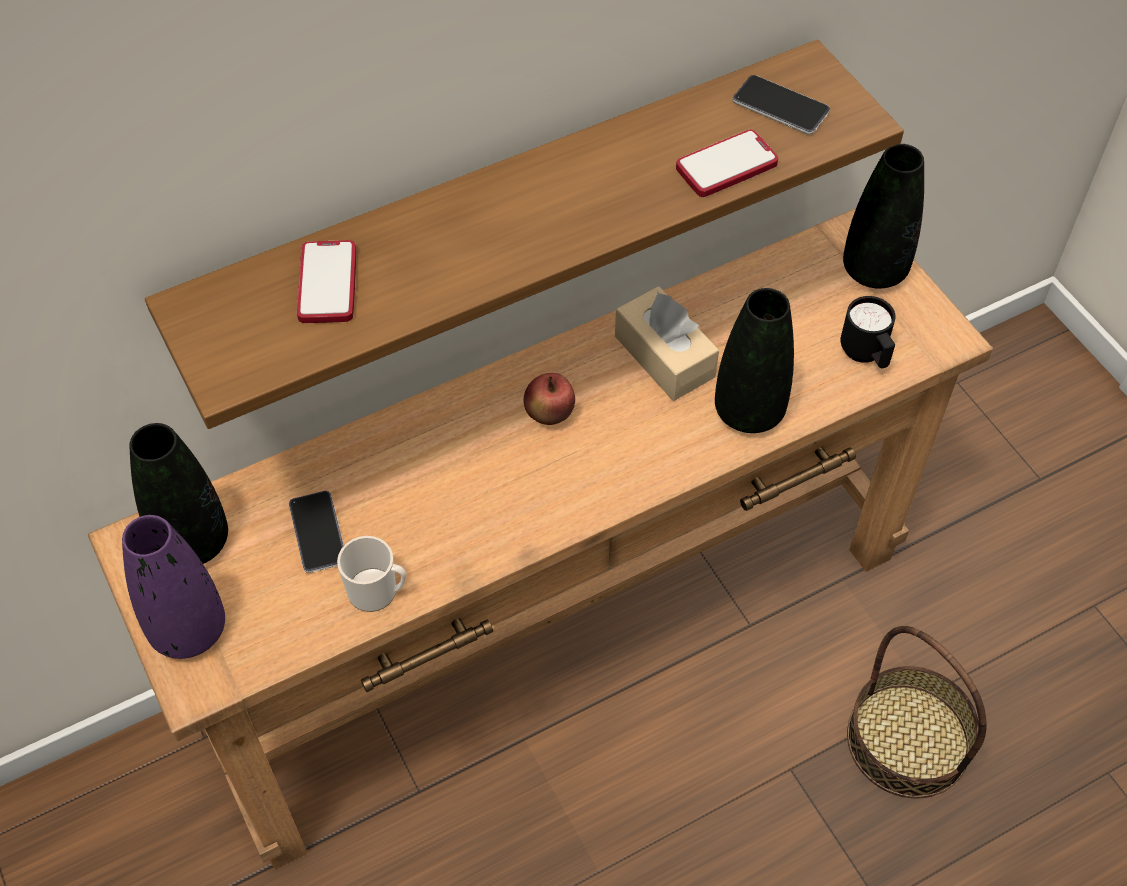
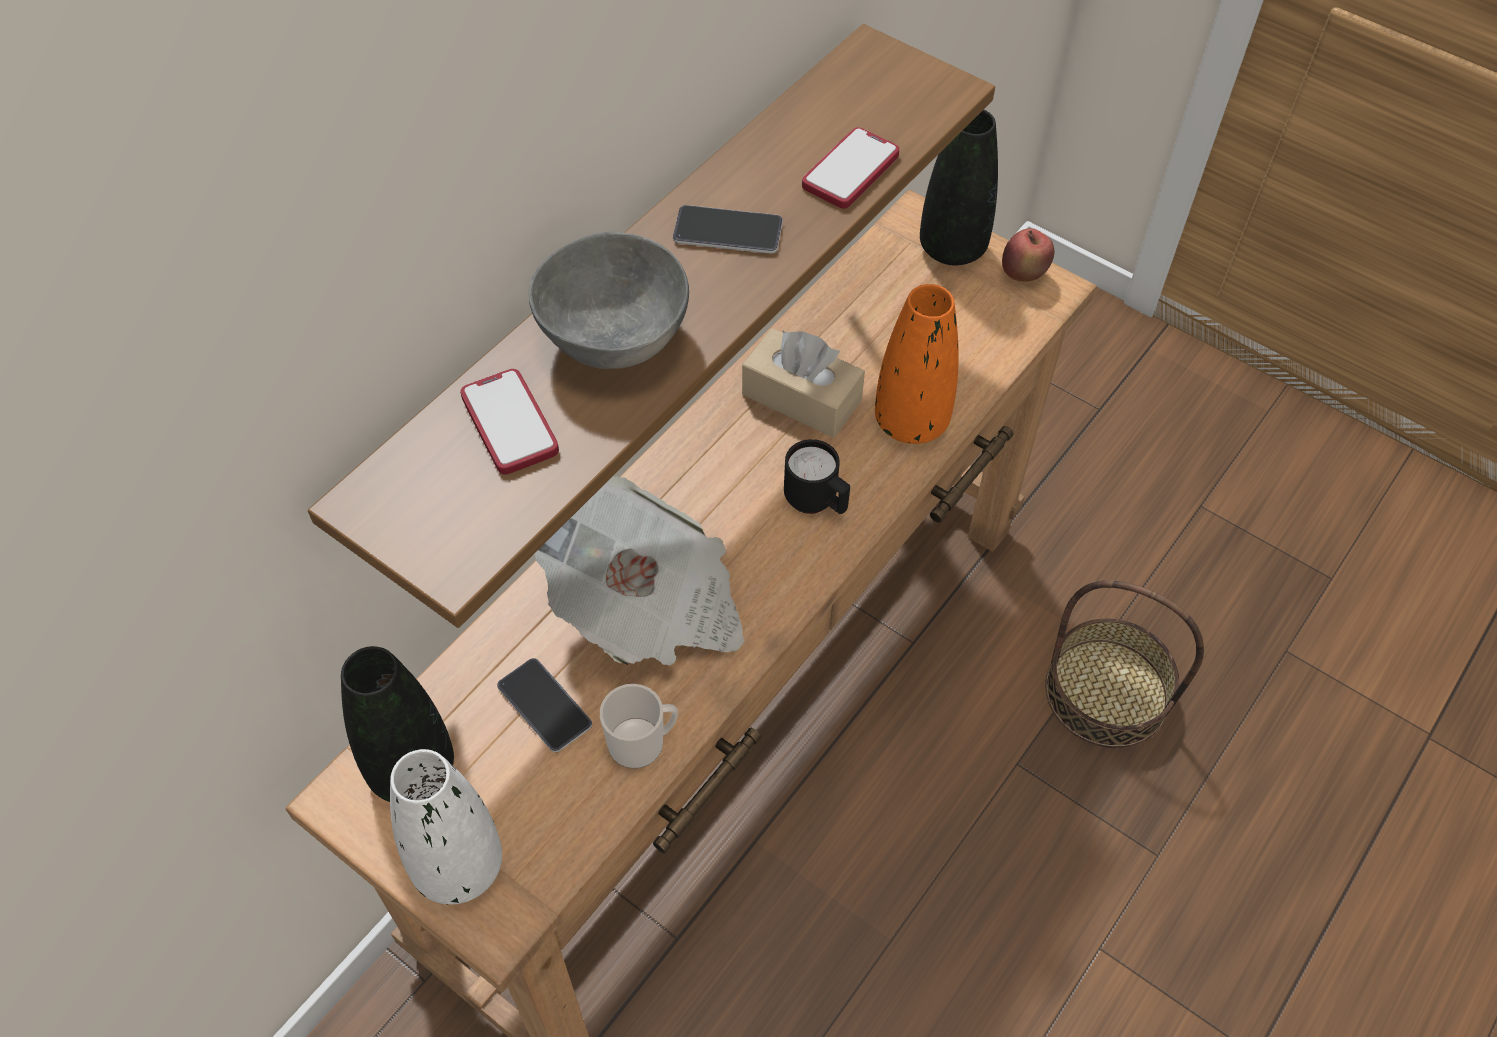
camera: 25 degrees left, 0 degrees up
purple vase [122,515,225,659] -> white vase [390,749,502,905]
apple [524,373,575,425] -> apple moved to [1002,228,1054,282]
black vase [715,288,794,433] -> orange vase [875,284,959,444]
phone [733,75,830,134] -> phone moved to [673,205,783,254]
black mug [841,296,896,368] -> black mug moved to [784,439,850,514]
none -> grey bowl [529,231,689,369]
none -> newspaper [534,476,745,666]

